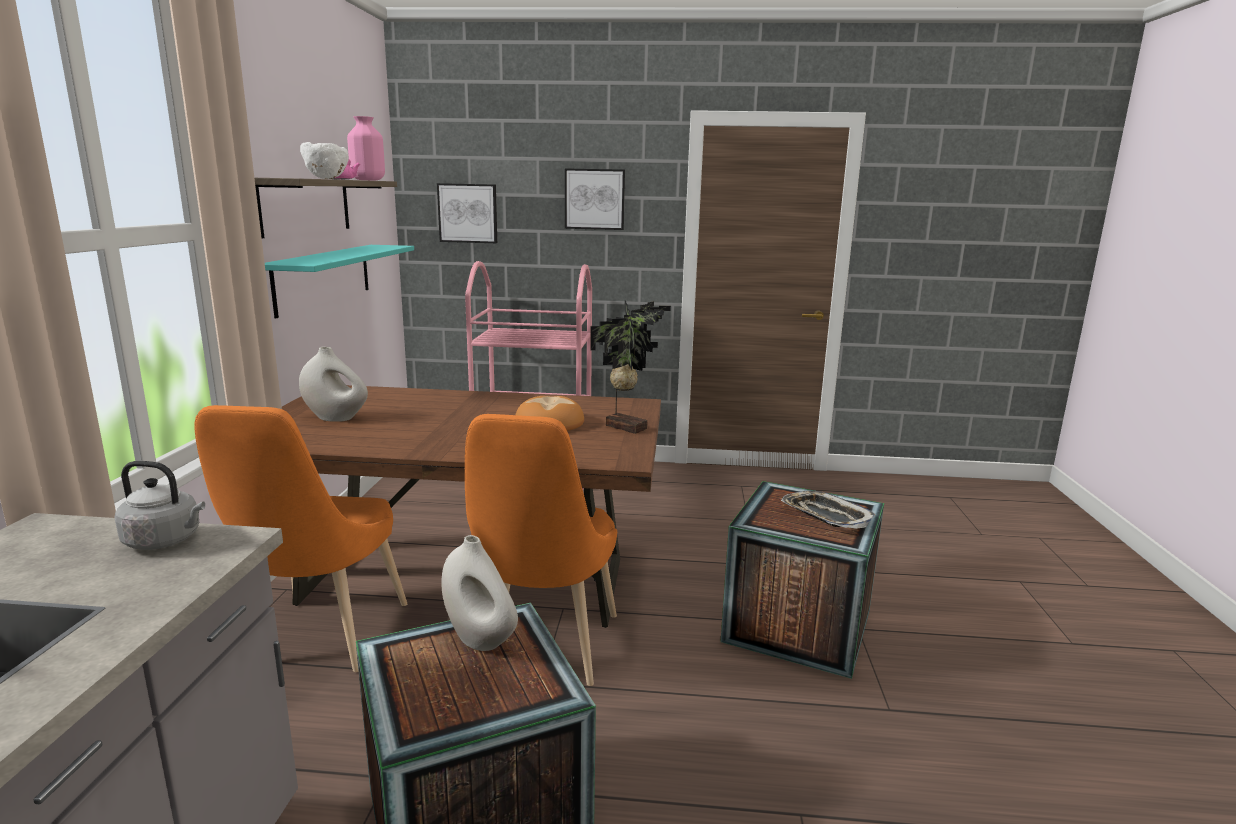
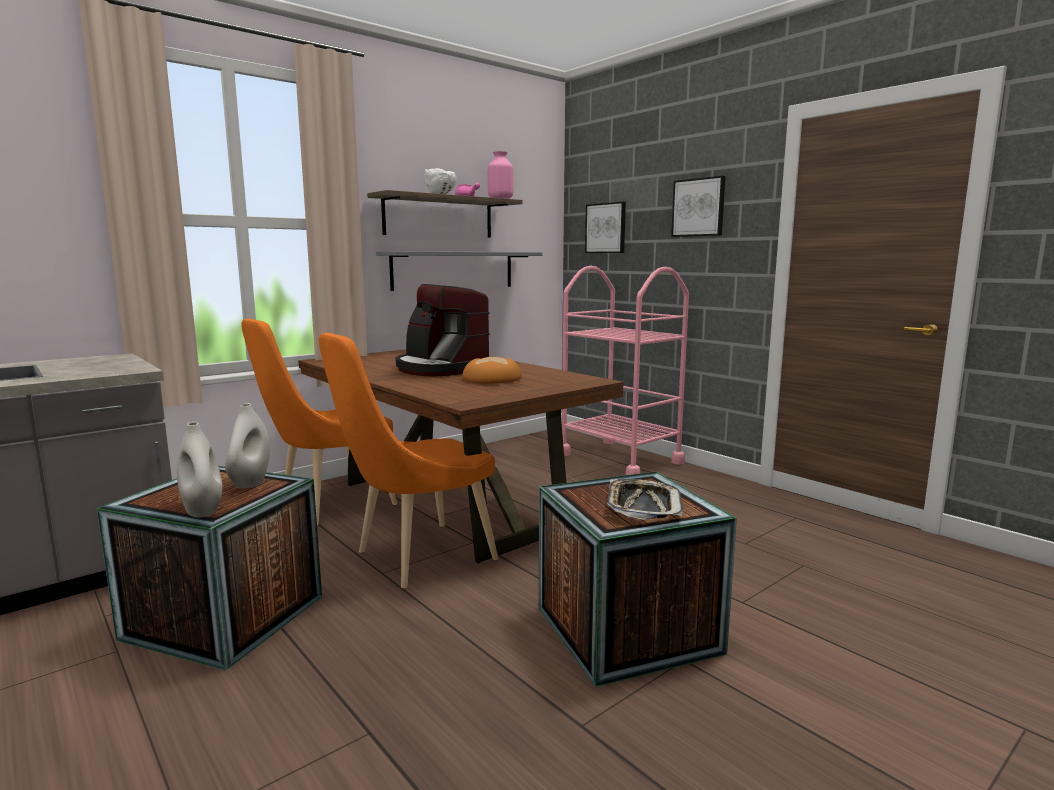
camera: 45 degrees right, 5 degrees down
grey kettle [115,461,205,550] -> none
turquoise shelf [265,245,414,318] -> grey shelf [376,251,543,291]
white vase [299,347,368,422] -> white vase moved to [177,422,223,518]
potted plant [590,300,671,434] -> none
none -> coffee machine [395,284,490,377]

